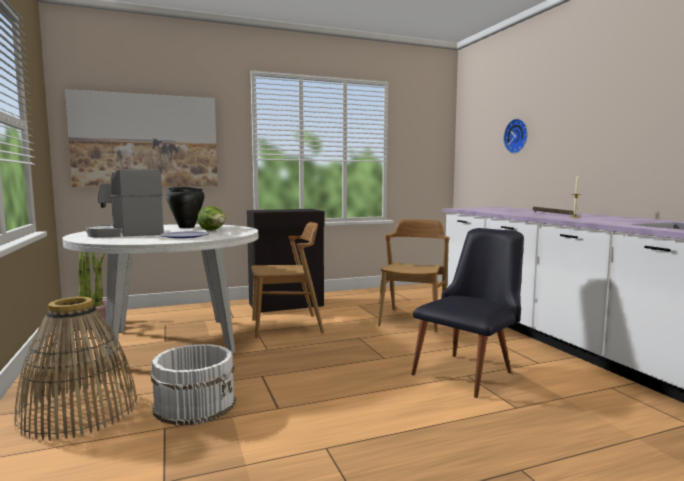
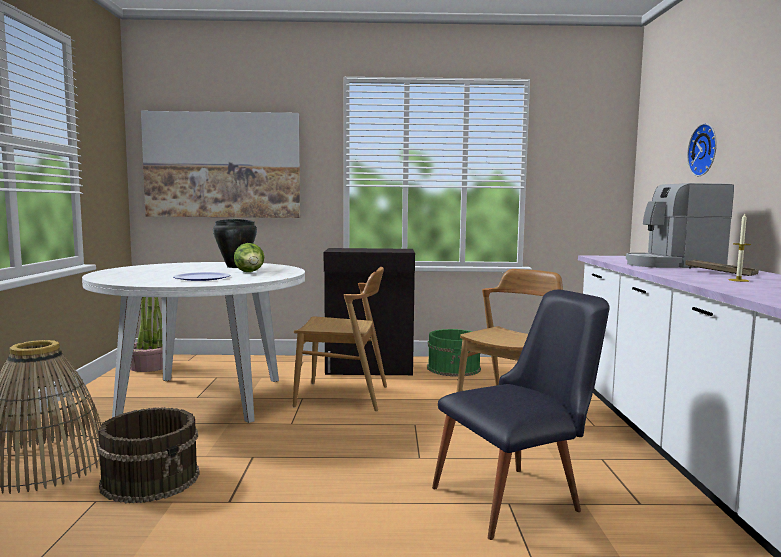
camera: 20 degrees right, 0 degrees up
coffee machine [86,169,164,238] -> coffee machine moved to [626,183,734,268]
white bucket [151,344,236,425] -> brown bucket [97,407,200,503]
none -> green bucket [427,329,481,377]

